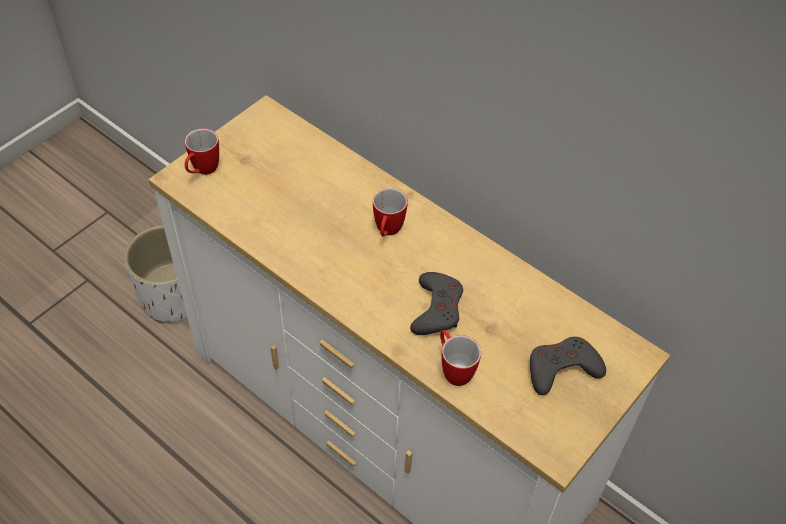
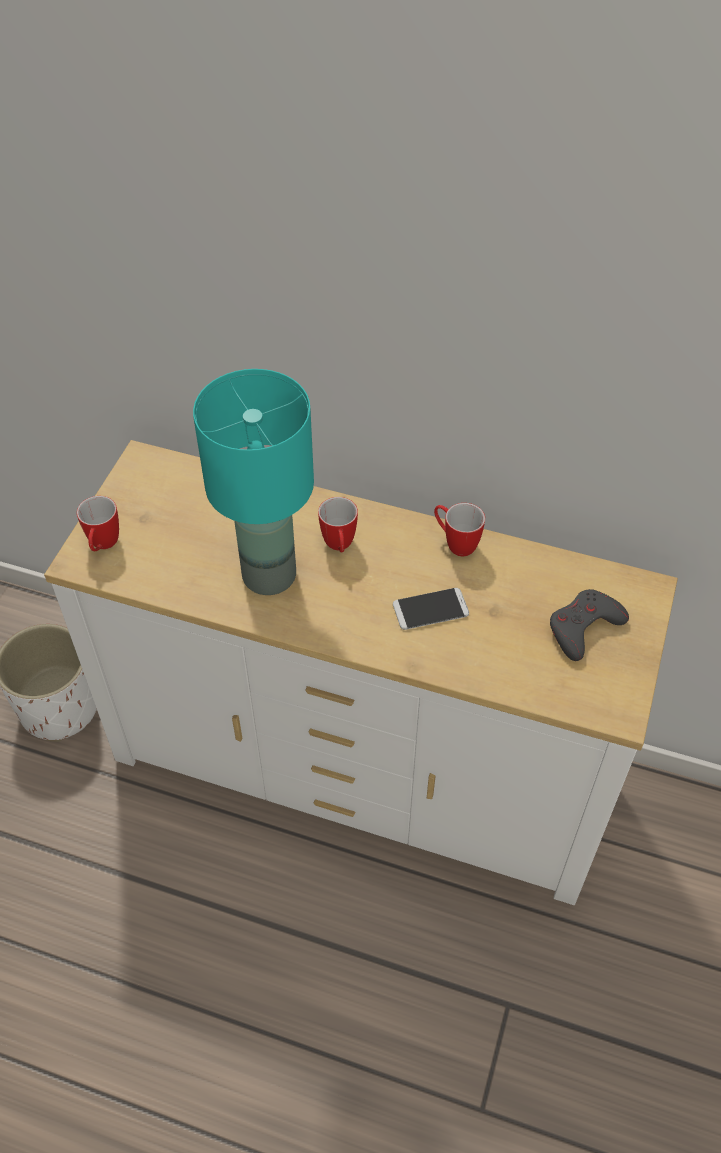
camera: 20 degrees left, 0 degrees up
grey game controller [410,272,463,335] -> phone [393,588,469,630]
mug [440,330,481,386] -> mug moved to [434,503,485,556]
none -> turquoise table lamp [193,369,314,595]

